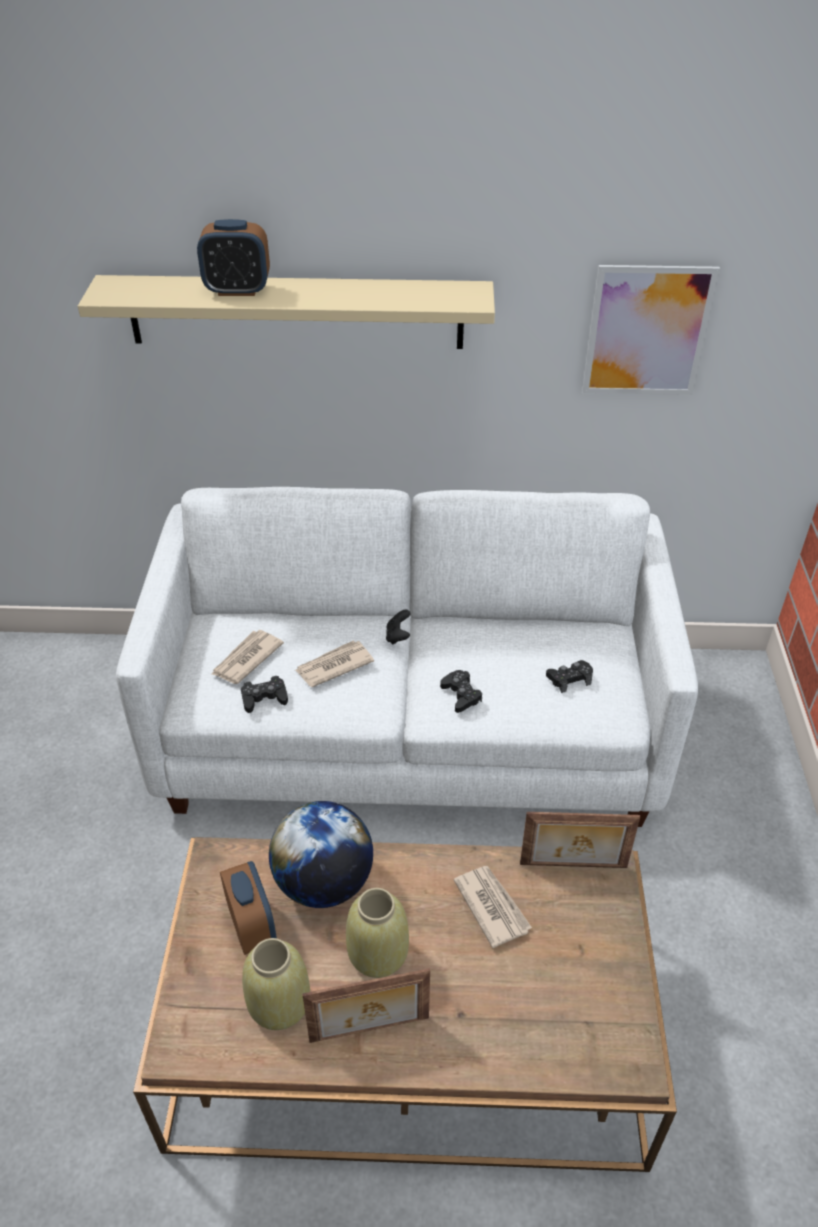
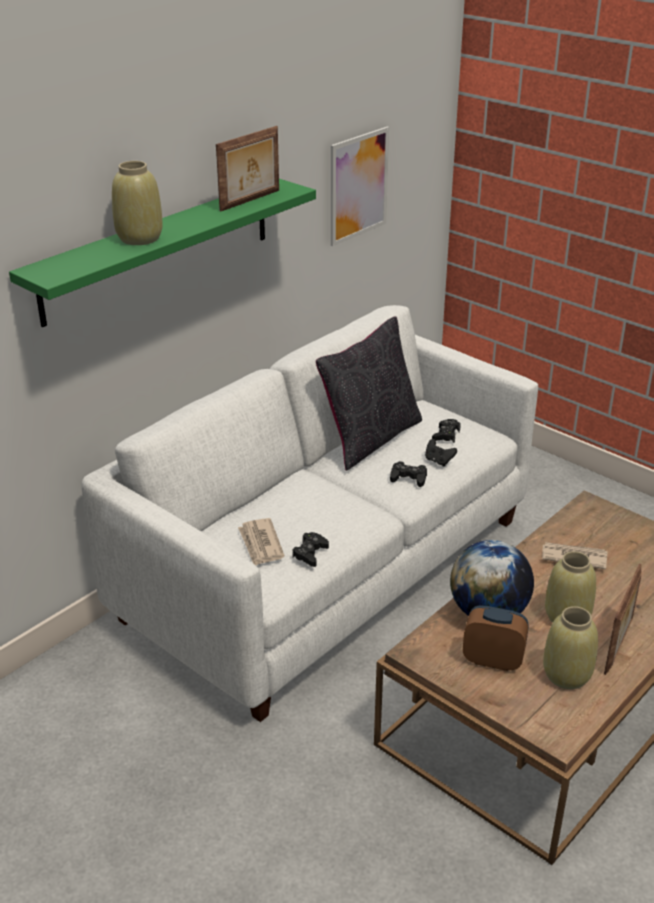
camera: 50 degrees left, 10 degrees down
beige shelf [78,275,495,349] -> green shelf [9,179,316,327]
alarm clock [197,219,270,296] -> beige vase [112,161,163,245]
newspaper [295,640,374,687] -> none
black game controller [386,610,411,645] -> black game controller moved to [425,439,457,467]
picture frame [520,812,640,868] -> picture frame moved to [216,126,279,212]
none -> black pillow [316,316,422,471]

